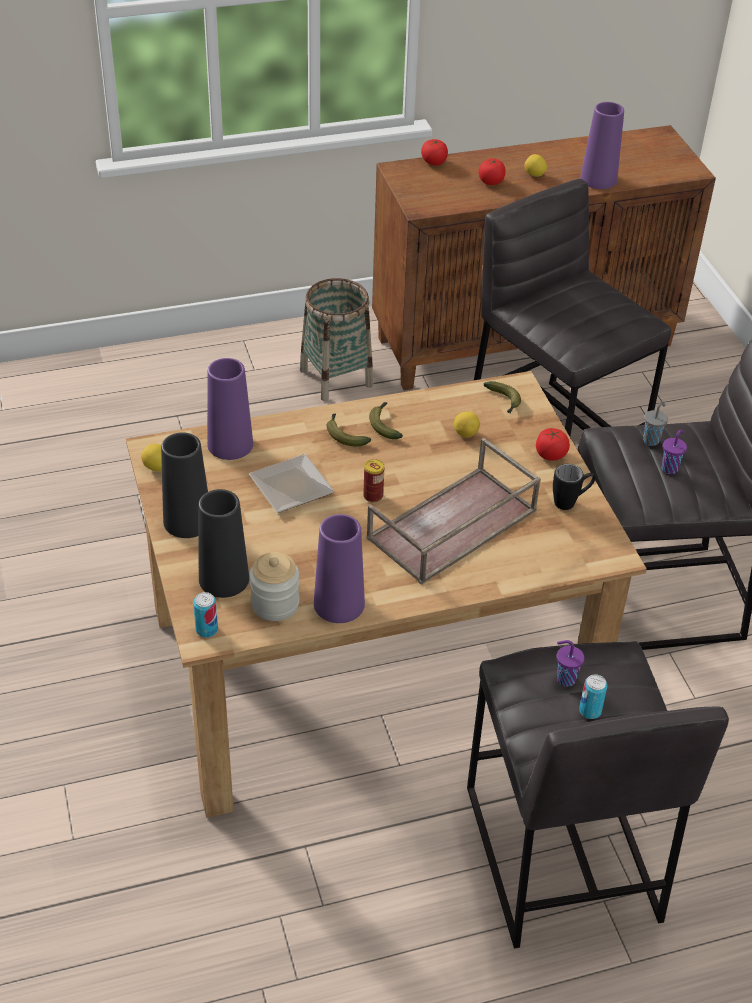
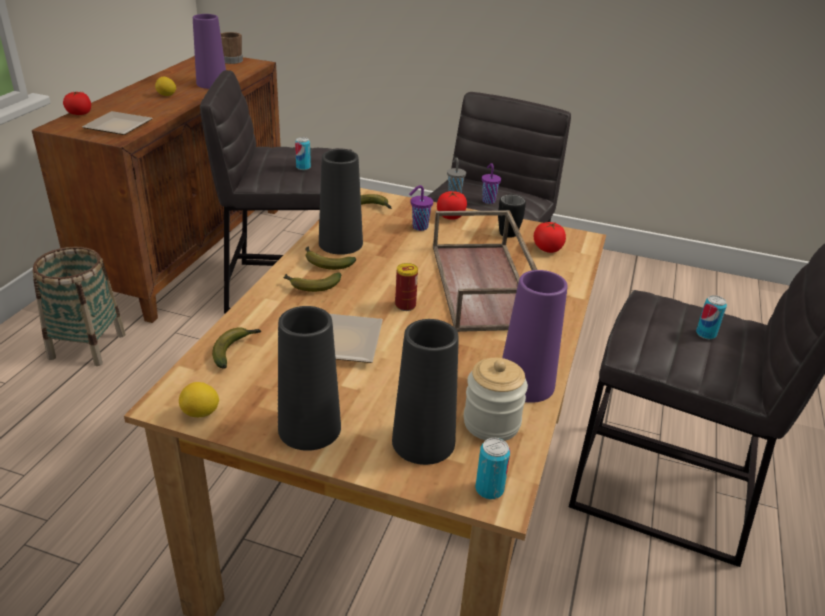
camera: 55 degrees left, 10 degrees down
purple vase [207,358,253,460] -> banana [212,327,261,368]
lemon [454,412,480,437] -> none
tomato [479,158,506,185] -> tomato moved to [534,222,566,253]
purple cup [557,640,585,687] -> purple cup moved to [409,185,433,231]
none -> plate [82,111,153,135]
none -> brown mug [221,32,243,64]
none -> can [295,137,311,170]
none -> black vase [319,149,363,255]

